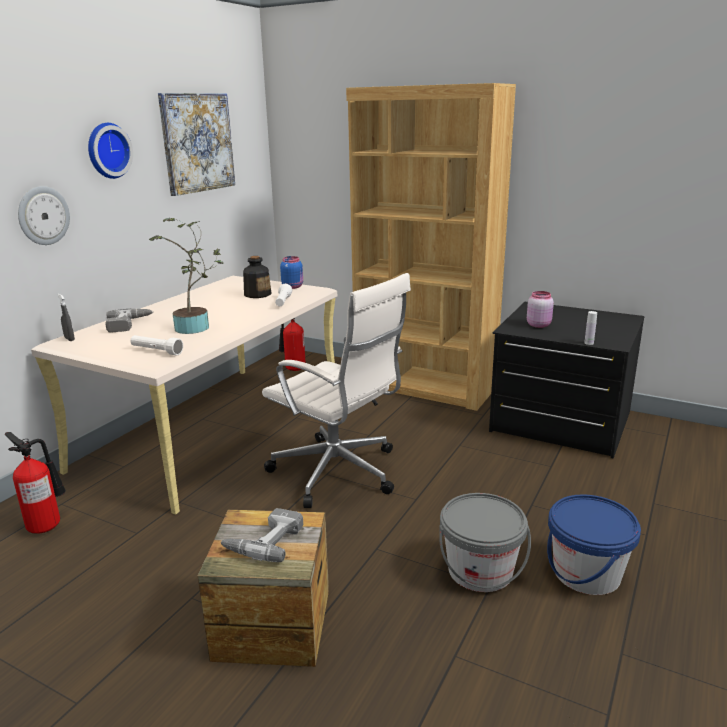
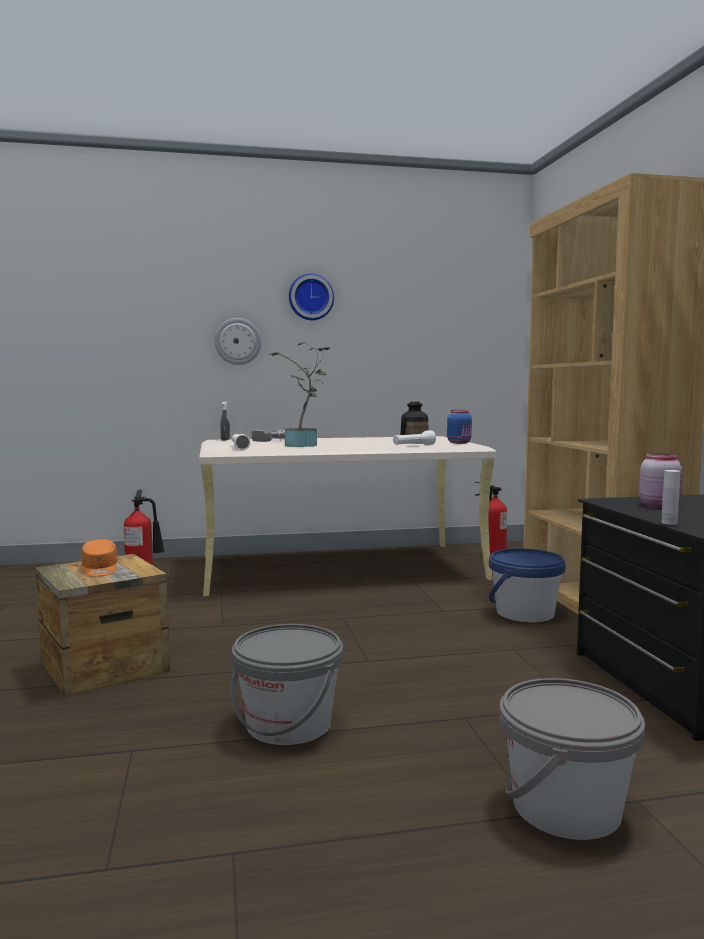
camera: 50 degrees right, 15 degrees down
picture [158,93,235,196] -> none
power drill [221,508,303,562] -> orange cap [81,539,117,577]
white office chair [262,273,411,508] -> none
blue bucket [547,494,641,595] -> blue bucket moved to [489,548,566,622]
none -> grey bucket [499,678,645,840]

